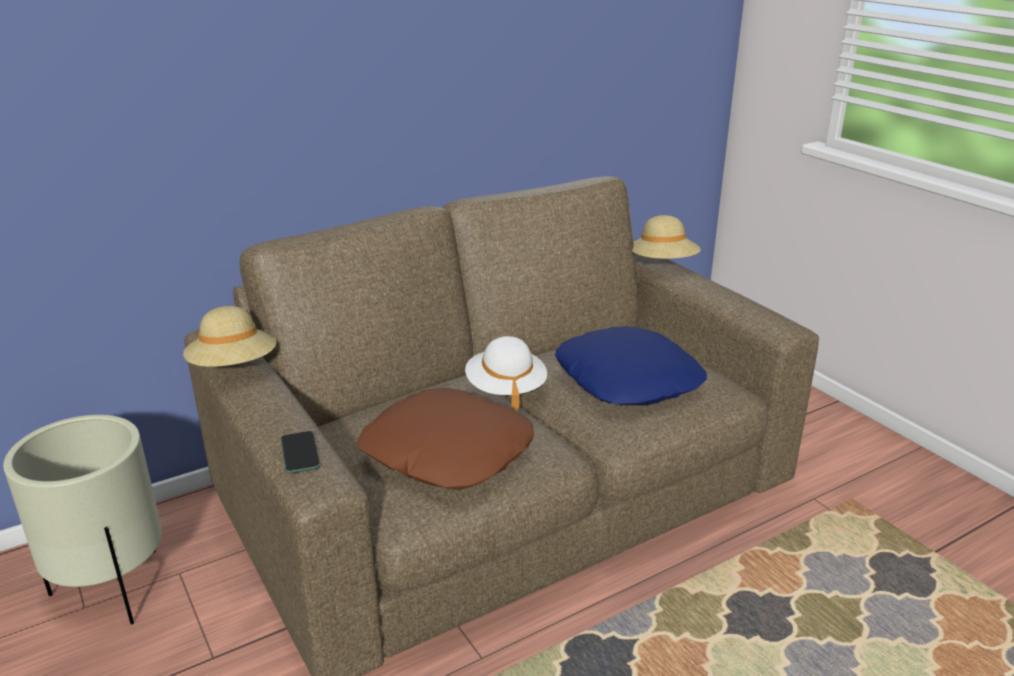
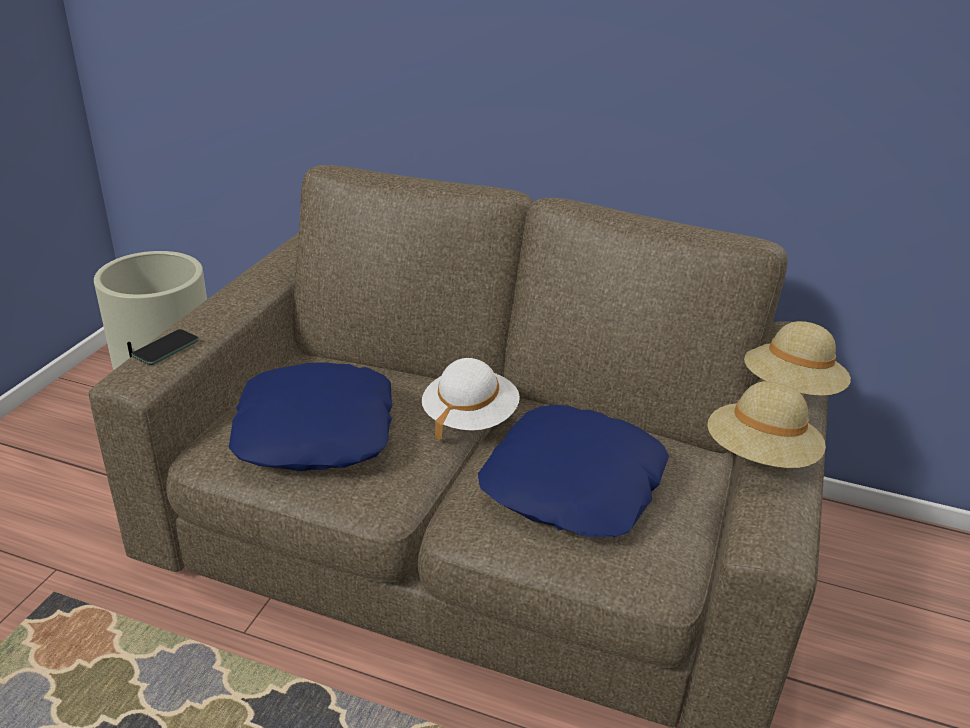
camera: 50 degrees right, 5 degrees up
beige hat [183,306,277,367] -> beige hat moved to [708,381,826,468]
brown pillow [357,388,534,490] -> blue pillow [229,362,393,471]

